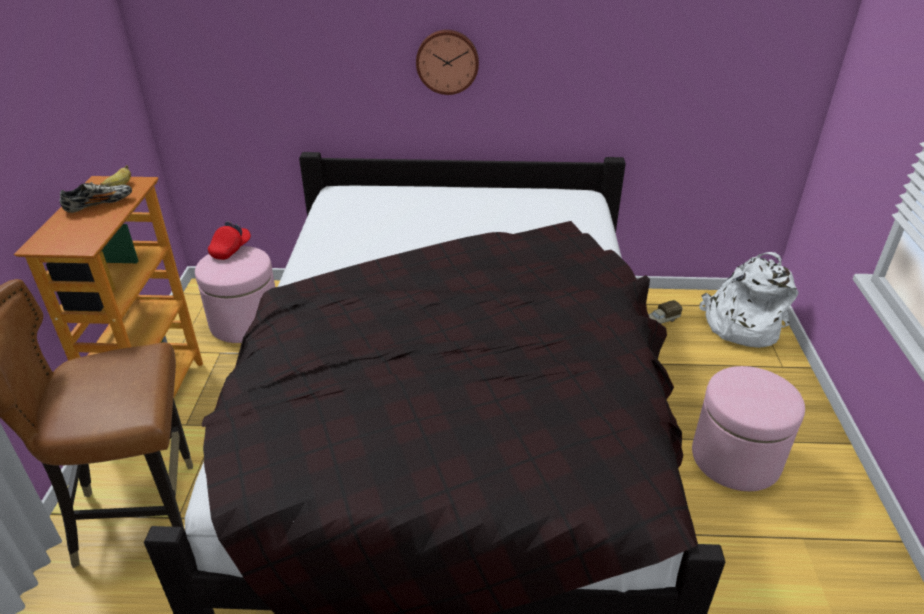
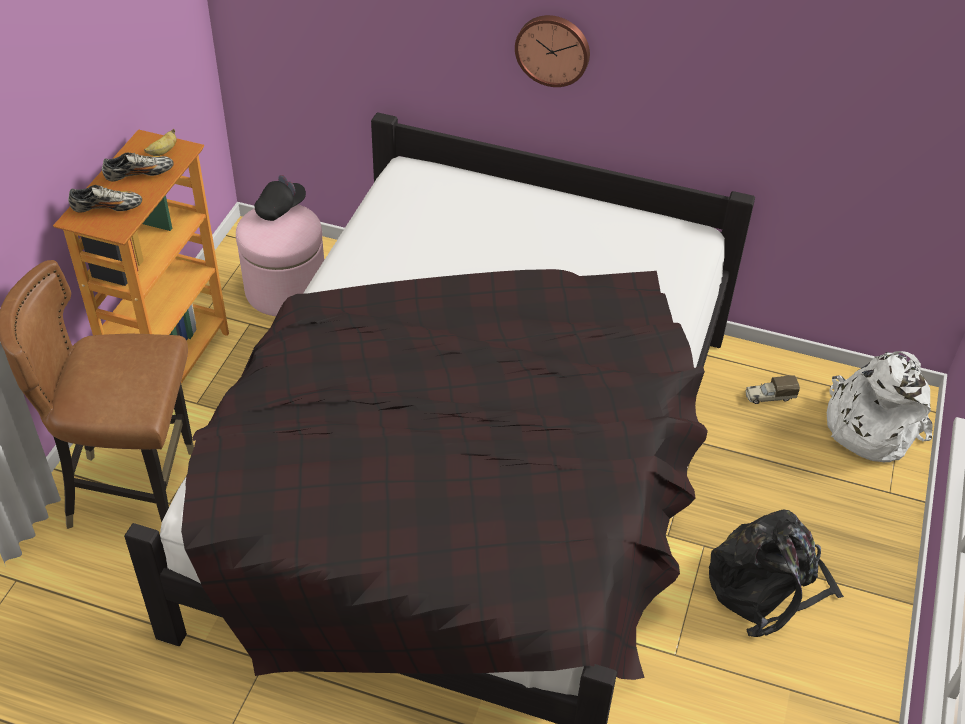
camera: 15 degrees right, 10 degrees up
red cap [208,221,251,260] -> black cap [255,175,306,221]
pink ottoman [692,366,805,491] -> black backpack [709,510,844,637]
none -> shoe [68,185,142,213]

